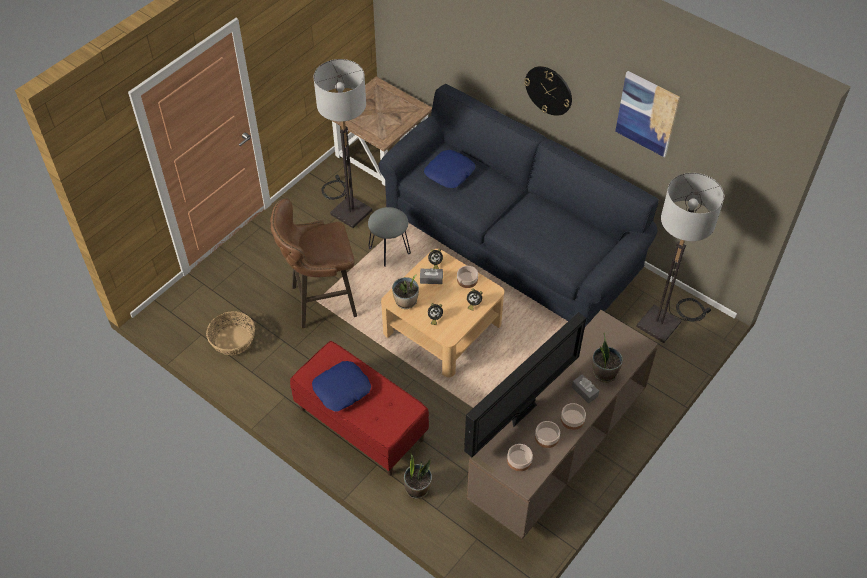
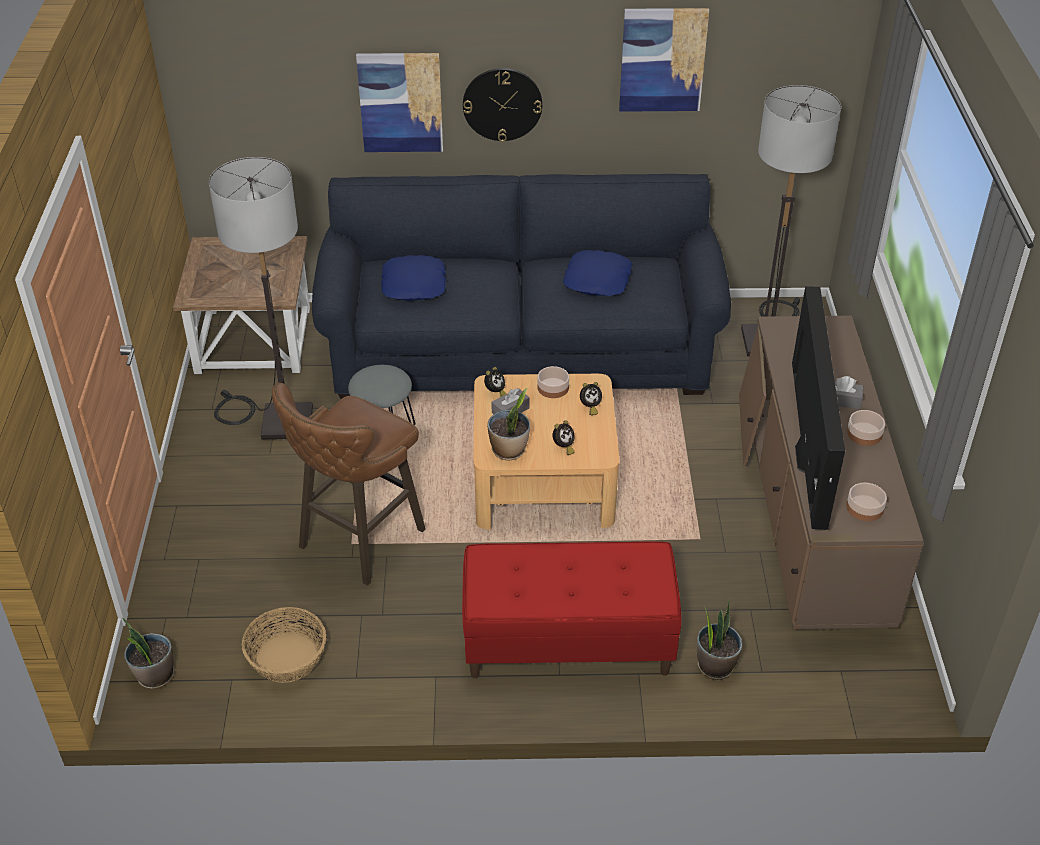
camera: 40 degrees left, 10 degrees down
blue pillow [312,361,371,411] -> blue pillow moved to [563,250,632,296]
bowl [535,421,560,448] -> none
potted plant [592,333,623,382] -> potted plant moved to [122,617,174,689]
none -> picture [356,53,443,152]

